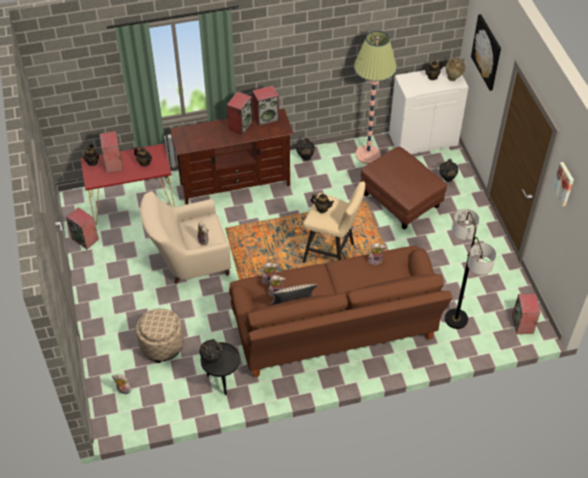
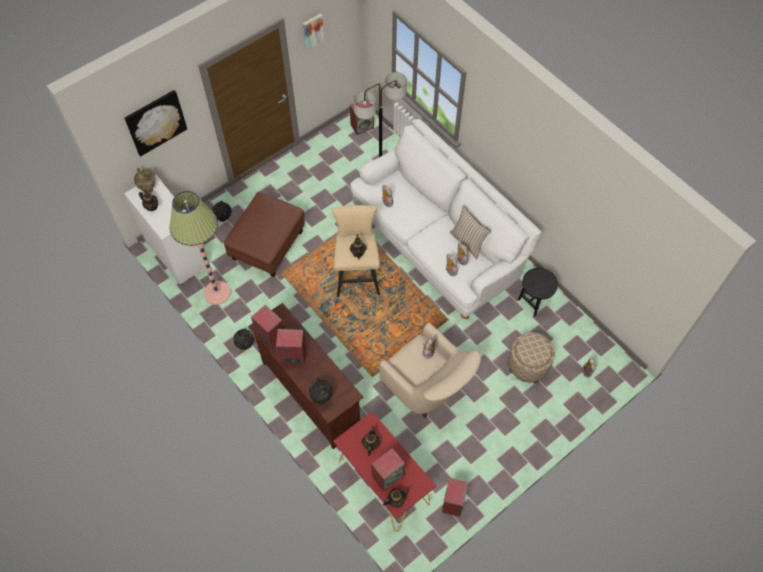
camera: 115 degrees left, 10 degrees up
black vase [199,339,223,364] -> black vase moved to [309,378,333,405]
brown sofa [229,246,452,377] -> white sofa [351,119,542,319]

